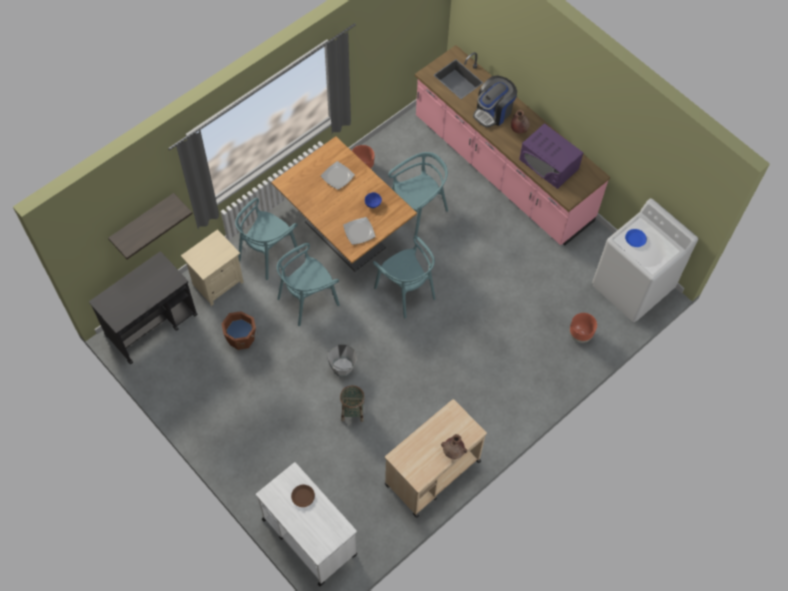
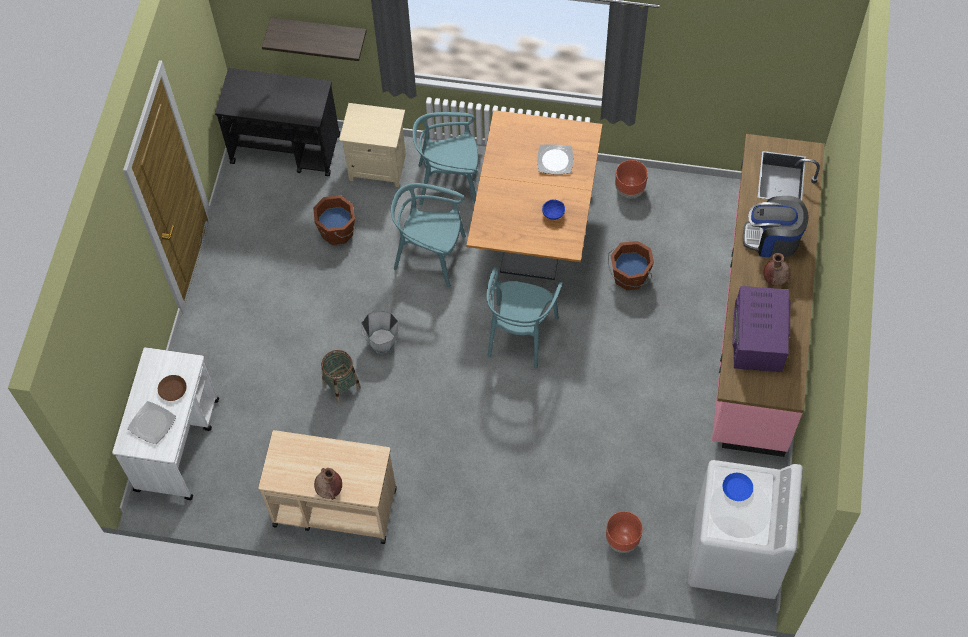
camera: 55 degrees right, 0 degrees up
plate [343,217,376,245] -> plate moved to [127,401,176,444]
turquoise chair [388,152,448,236] -> brown bucket [608,241,654,290]

